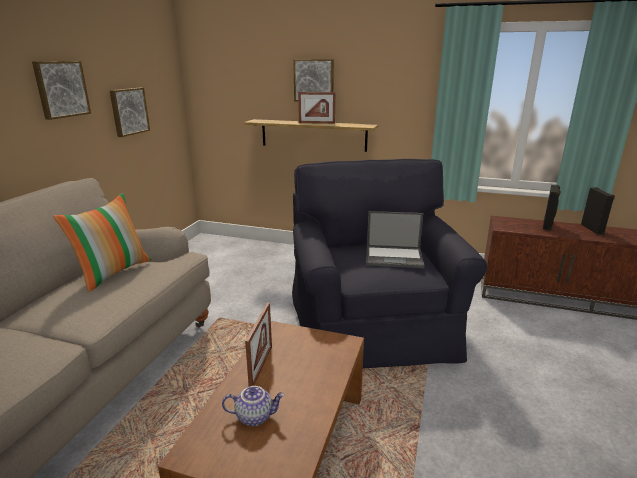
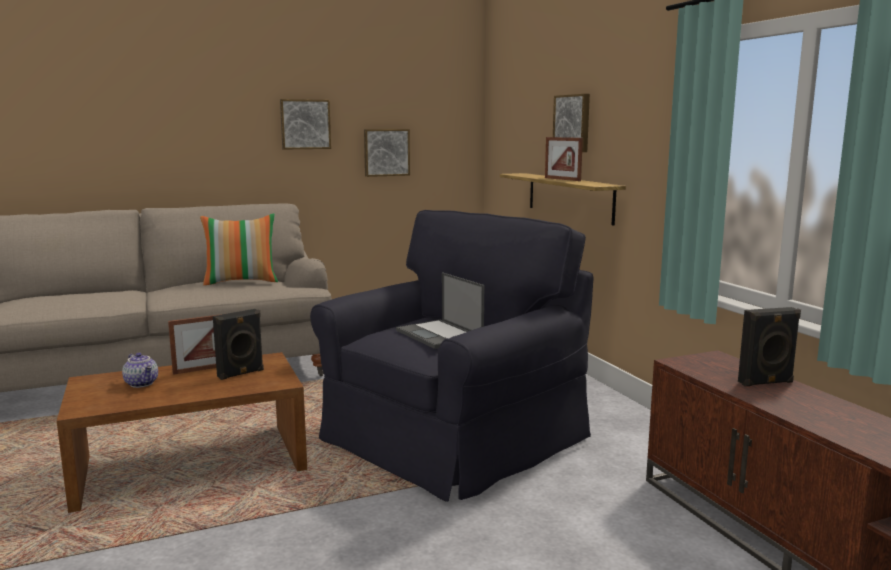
camera: 50 degrees right, 10 degrees down
black speaker [581,187,615,235] -> black speaker moved to [213,309,264,380]

